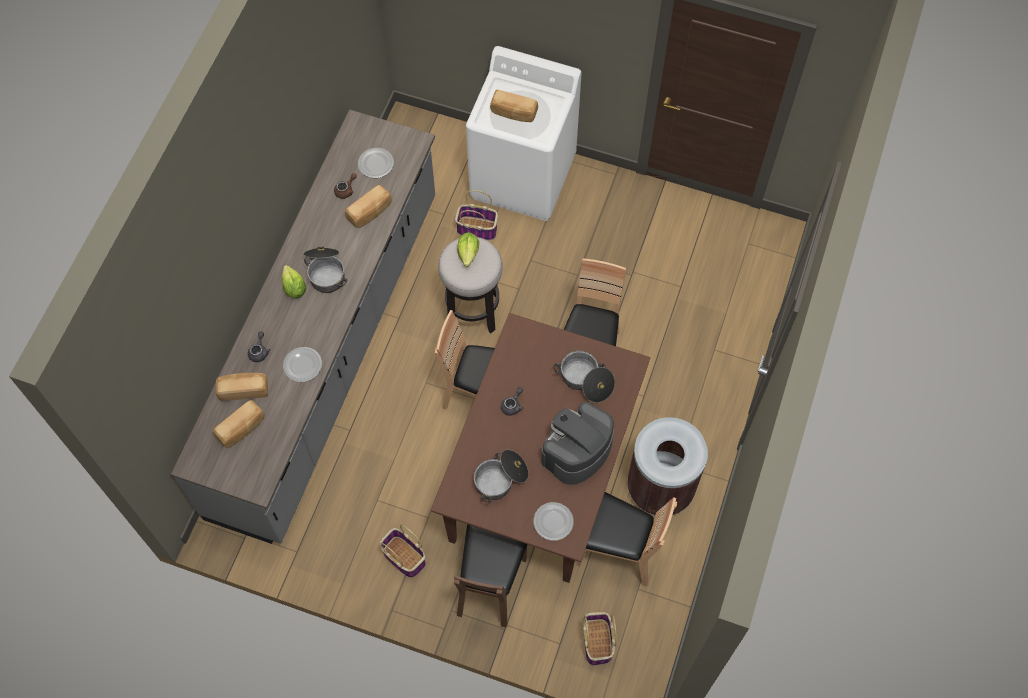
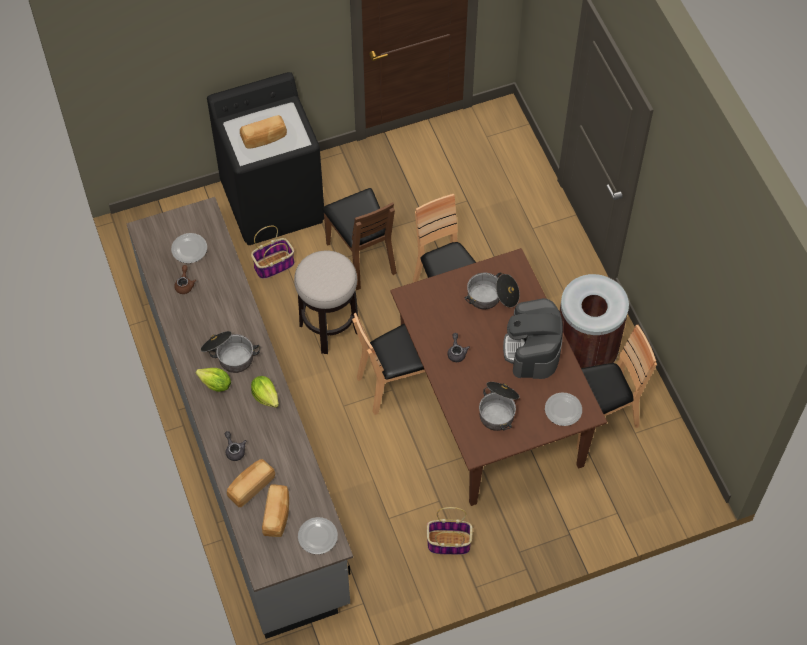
camera: 40 degrees left, 5 degrees down
plate [283,347,322,382] -> plate moved to [298,517,338,554]
bread [345,185,392,228] -> none
brown chair [454,524,528,627] -> brown chair moved to [322,188,397,290]
lettuce [457,232,479,267] -> lettuce moved to [251,376,279,408]
white washing machine [466,46,582,221] -> black washing machine [207,72,324,245]
basket [583,612,617,665] -> none

